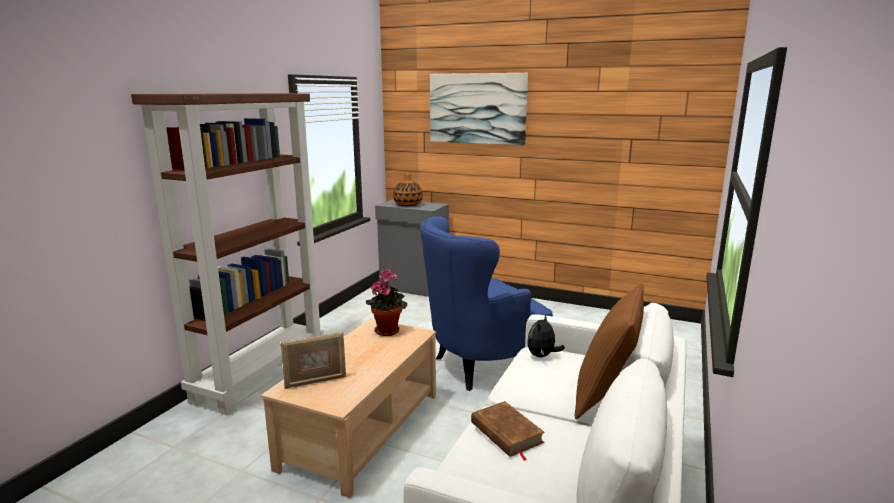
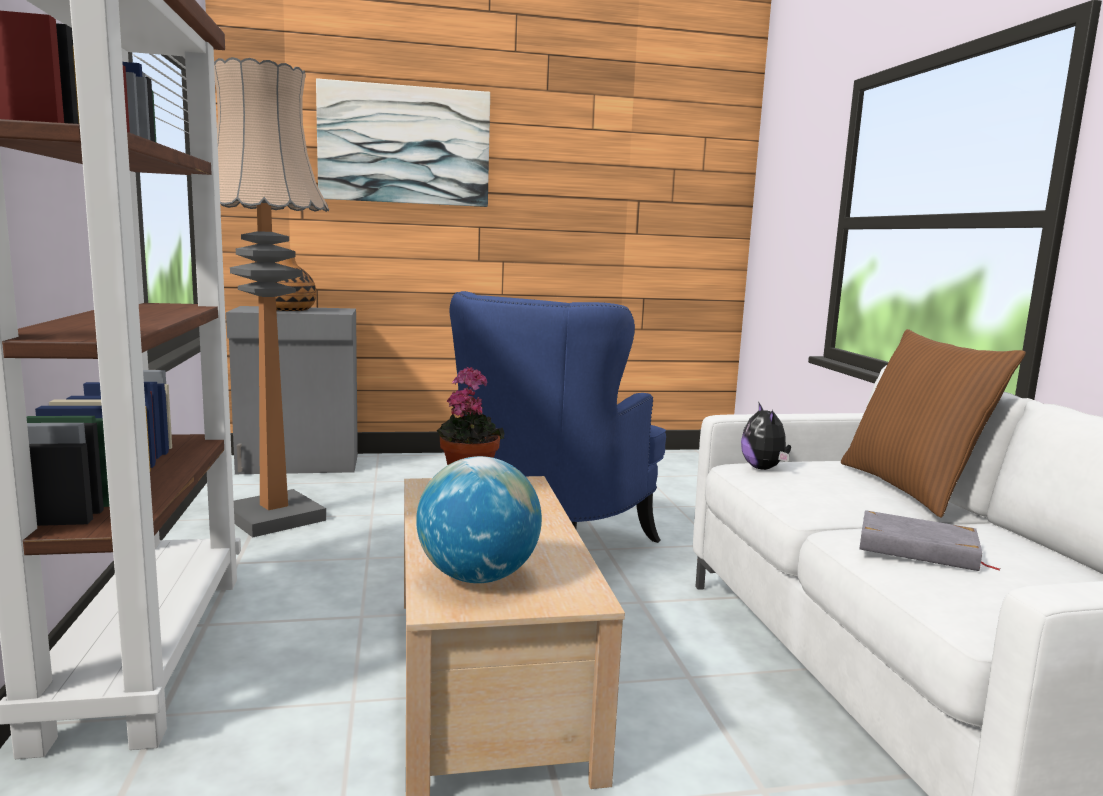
camera: 35 degrees left, 5 degrees down
picture frame [280,332,346,389] -> globe [416,456,542,583]
brown book [471,401,545,461] -> grey book [859,510,1001,571]
none -> floor lamp [214,57,329,537]

